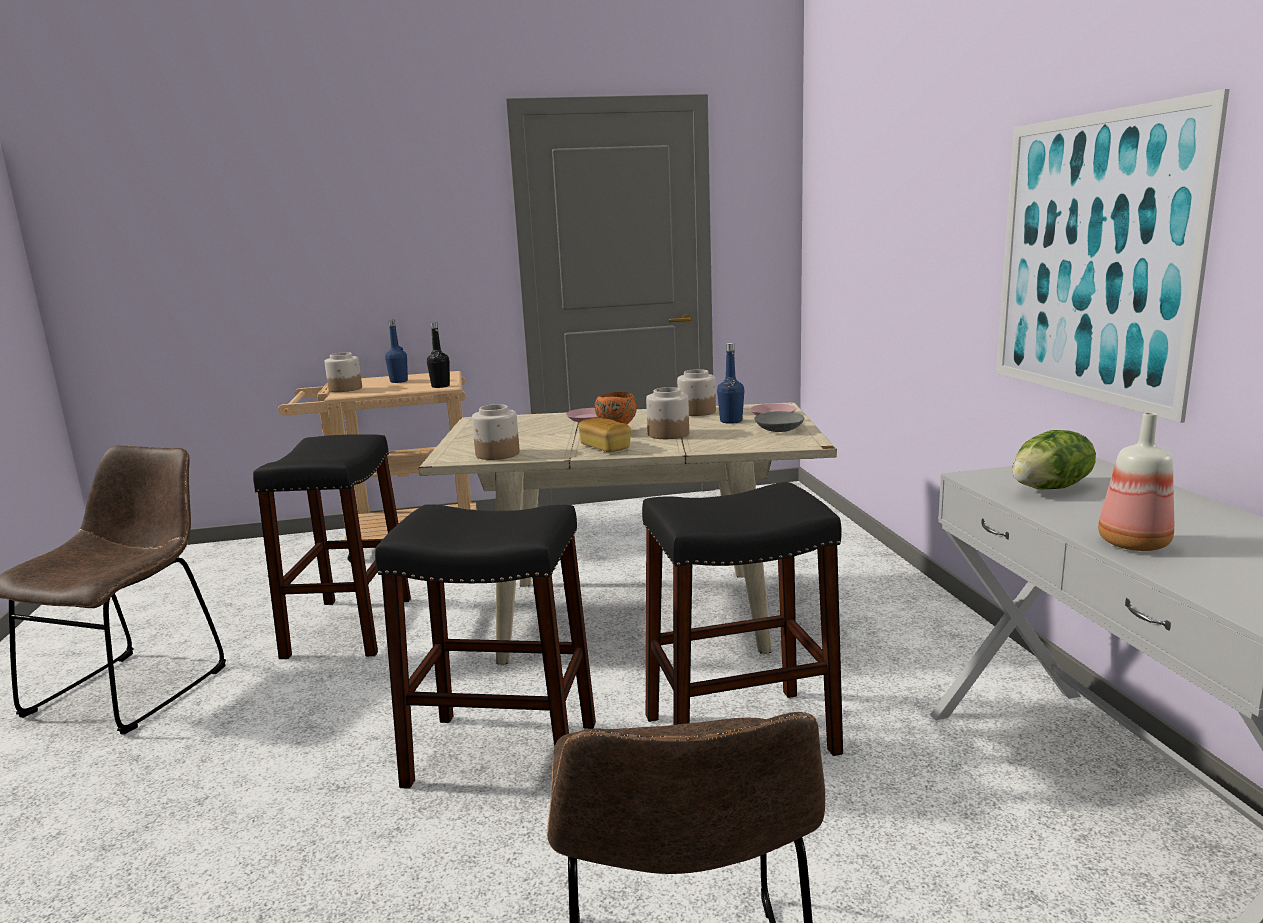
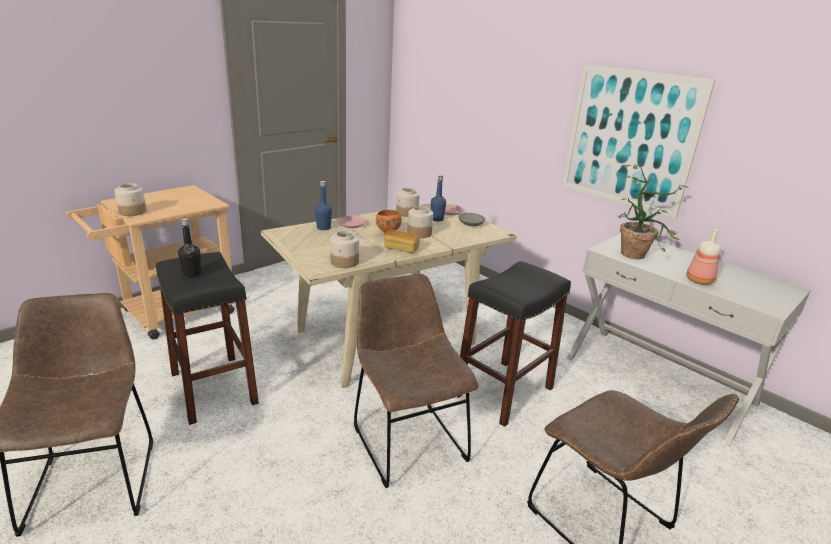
camera: 35 degrees left, 10 degrees up
black stool [375,504,596,789] -> brown chair [354,274,478,488]
blue bottle [385,320,408,383] -> blue bottle moved to [315,181,332,230]
black bottle [427,322,450,388] -> black bottle moved to [178,218,201,278]
lettuce [1012,430,1096,489] -> potted plant [618,165,688,259]

